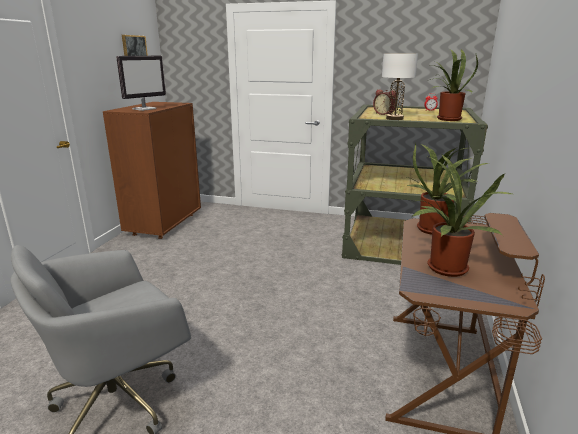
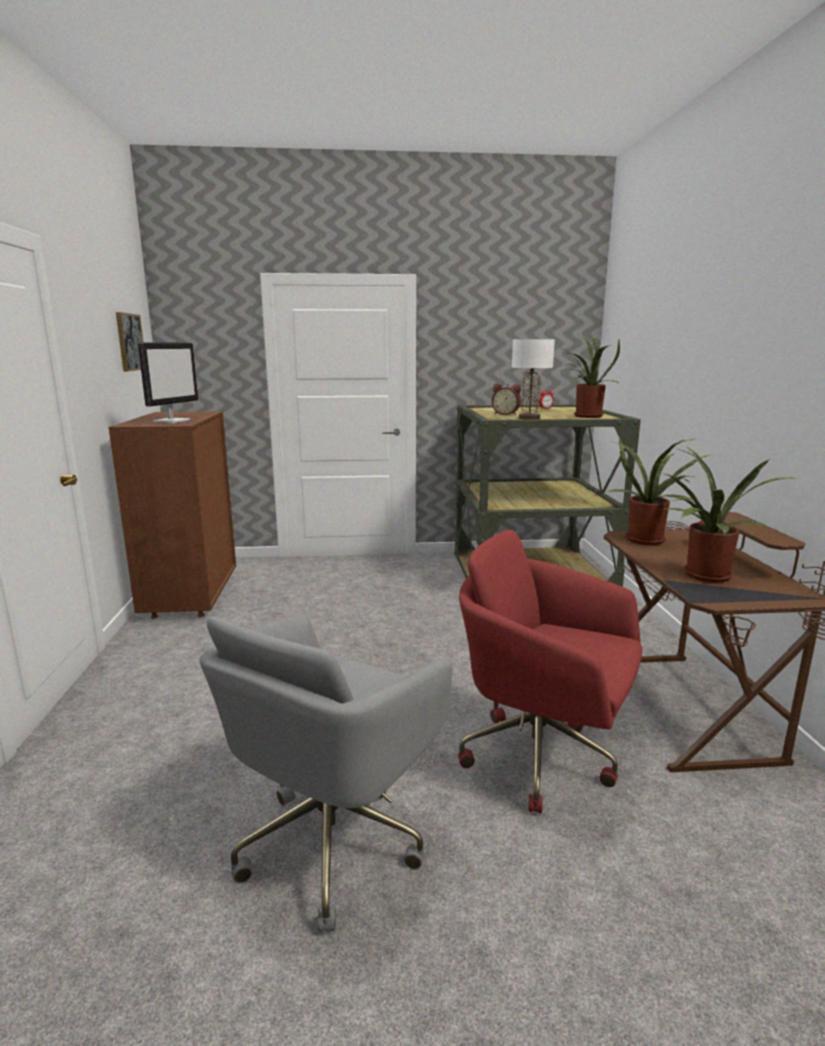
camera: 20 degrees left, 5 degrees down
none -> red office chair [458,530,642,813]

